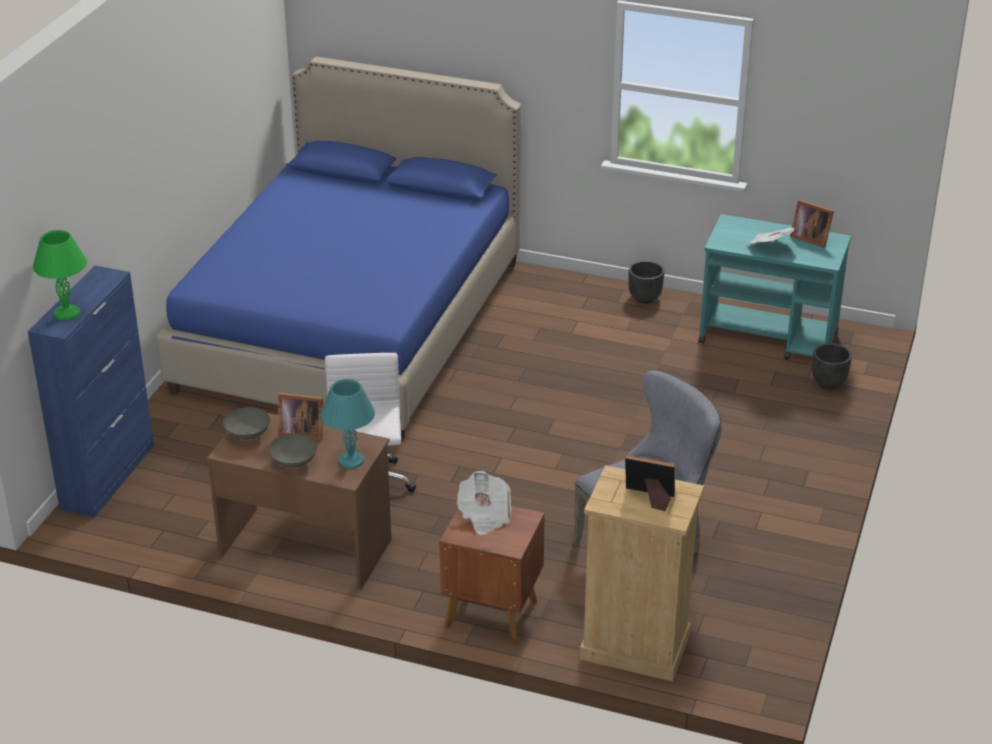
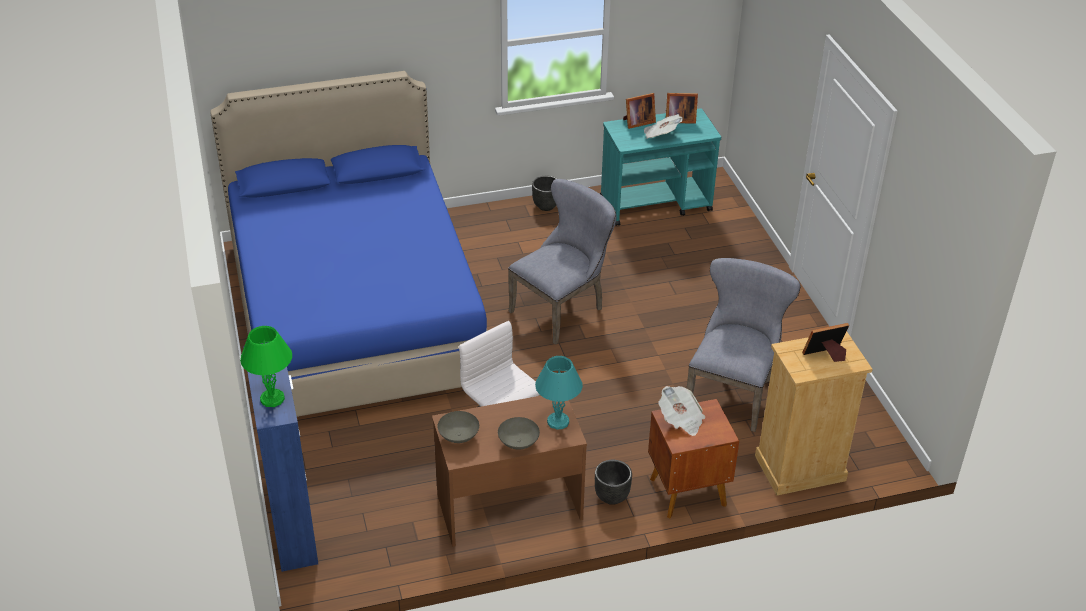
camera: 35 degrees left, 5 degrees up
picture frame [278,393,323,441] -> picture frame moved to [623,93,656,129]
black planter [812,343,852,390] -> black planter moved to [595,460,632,505]
none -> grey chair [508,179,616,345]

